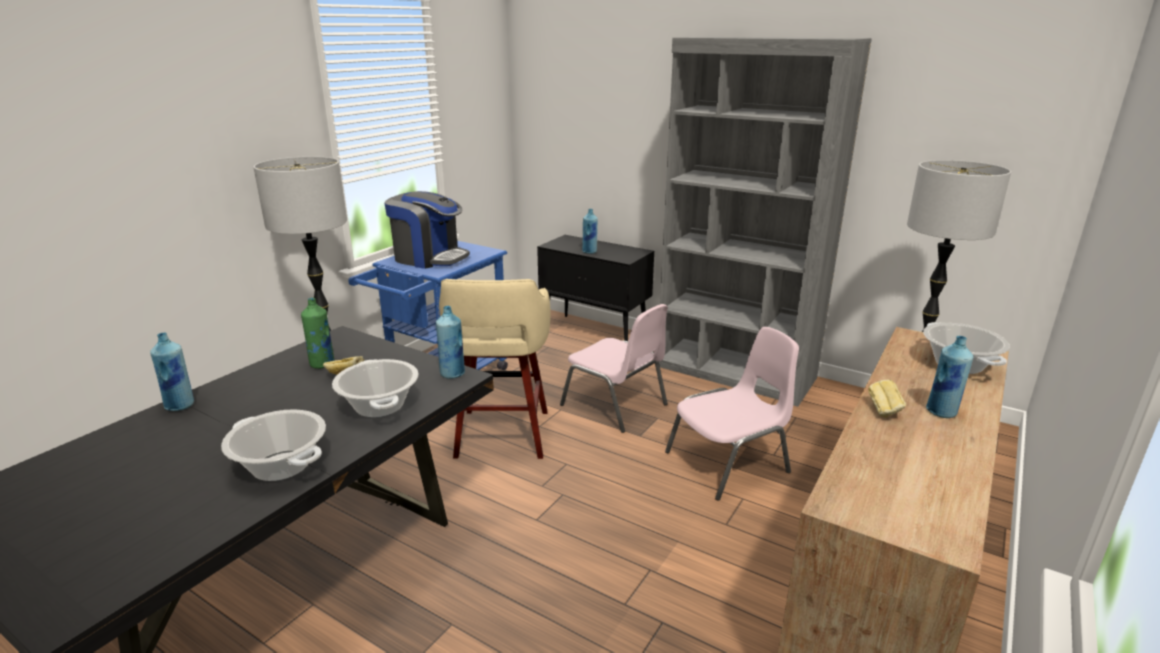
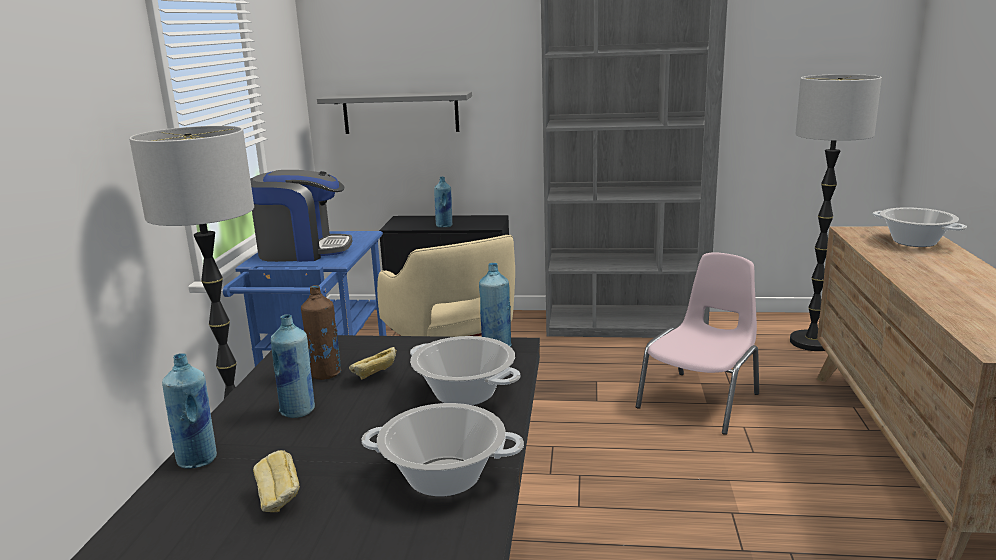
camera: 25 degrees left, 5 degrees down
green bottle [301,297,335,369] -> brown bottle [301,285,342,380]
pink chair [560,304,668,433] -> none
bread [868,380,906,418] -> bread moved to [253,450,300,512]
blue bottle [926,335,973,418] -> blue bottle moved to [271,314,315,418]
none -> grey shelf [317,91,472,134]

